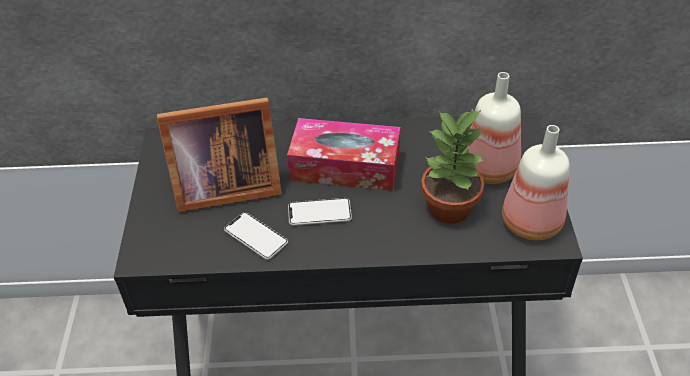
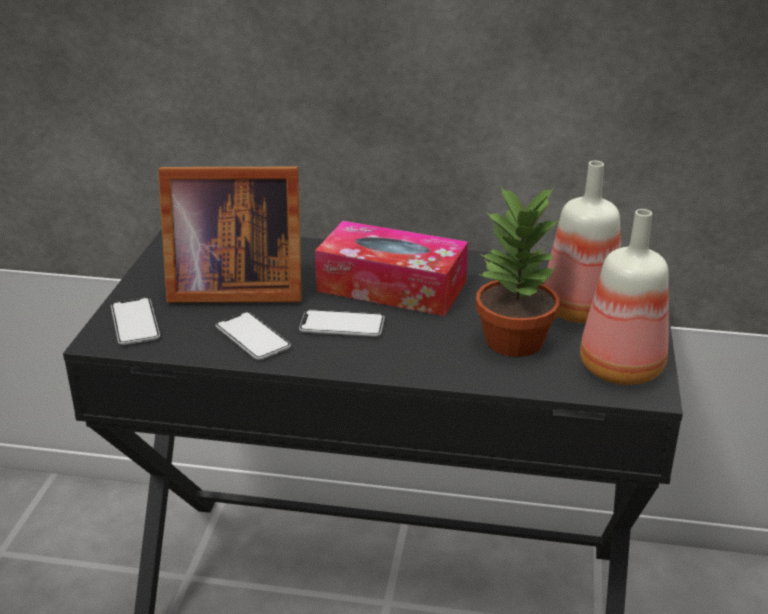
camera: 10 degrees right, 15 degrees down
none -> phone [111,297,160,345]

